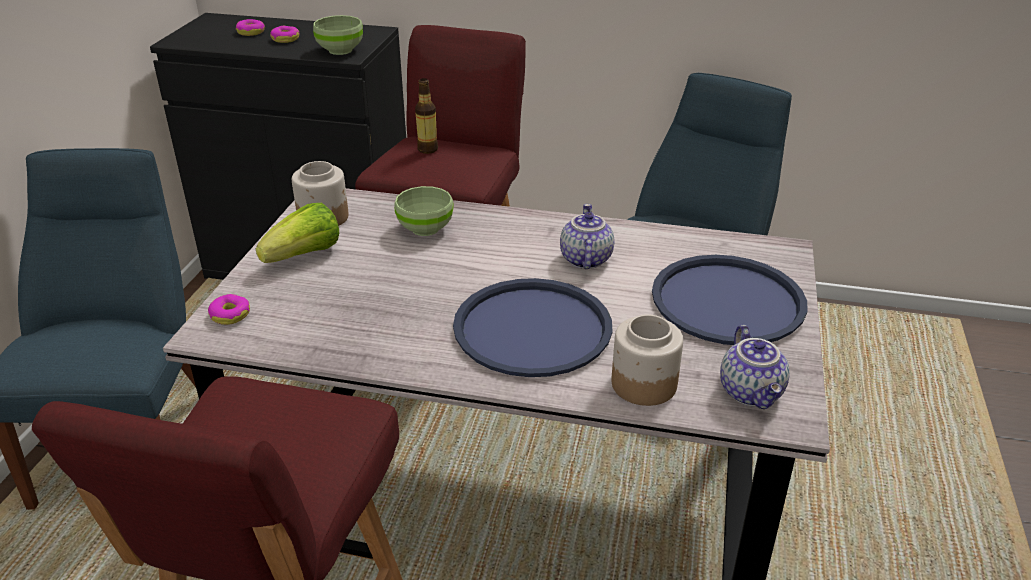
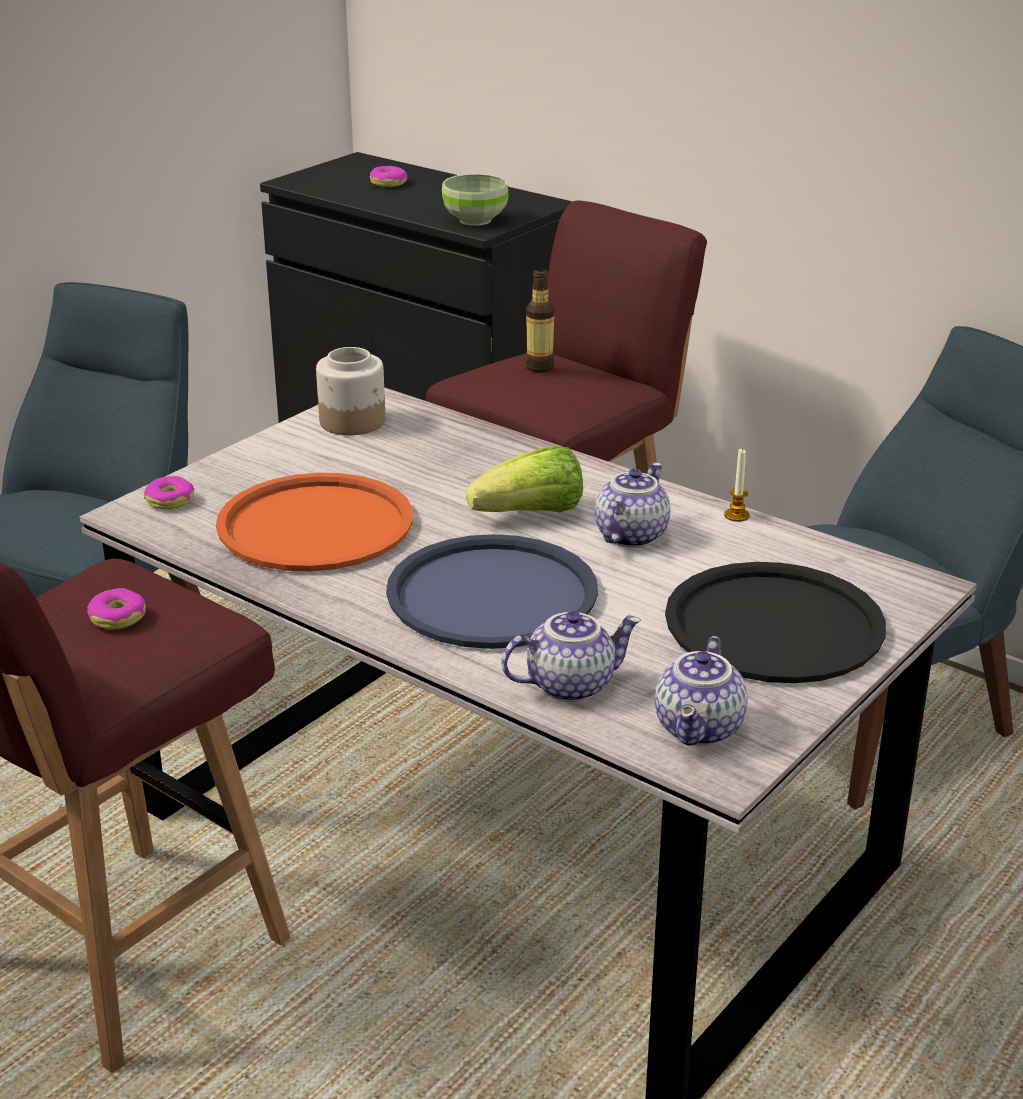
camera: 25 degrees right, 5 degrees down
lettuce [256,203,339,263] -> lettuce moved to [466,446,583,512]
donut [270,26,300,43] -> donut moved to [87,588,146,630]
green bowl [394,186,453,236] -> none
jar [611,315,683,406] -> teapot [501,611,641,702]
blue tray [652,255,807,345] -> black tray [665,562,886,683]
none -> orange tray [216,473,413,571]
none -> candle [724,448,750,522]

